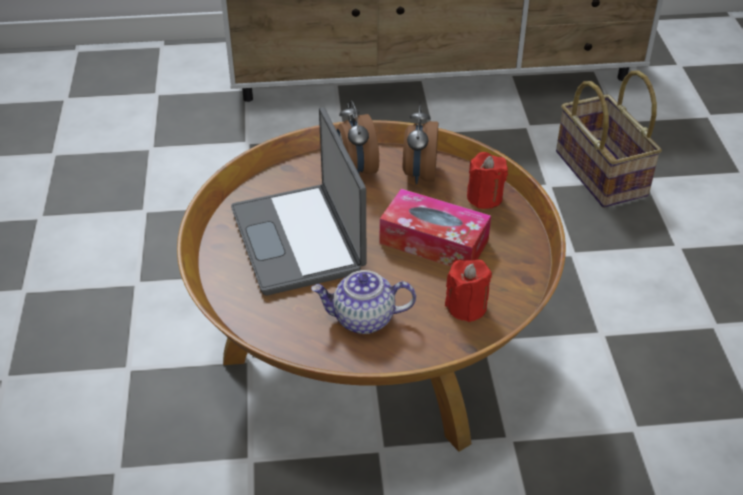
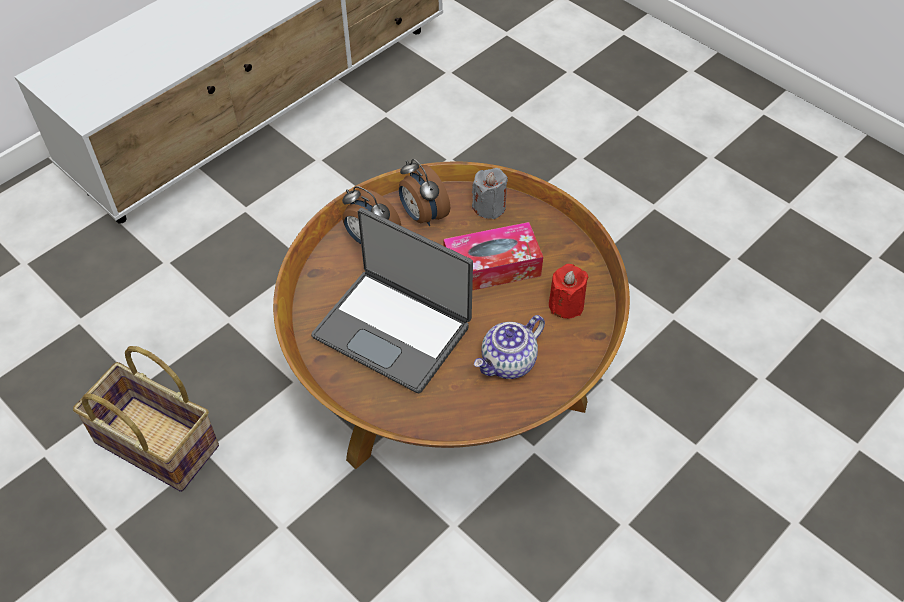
camera: 40 degrees left, 10 degrees up
red candle [467,152,508,209] -> grey candle [472,168,508,219]
basket [556,70,662,208] -> basket moved to [73,346,219,492]

